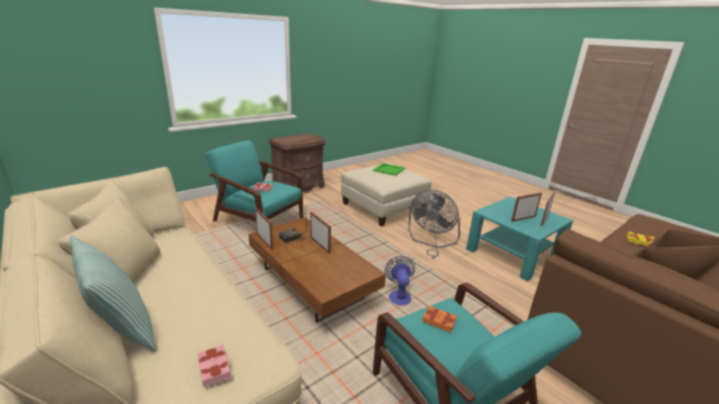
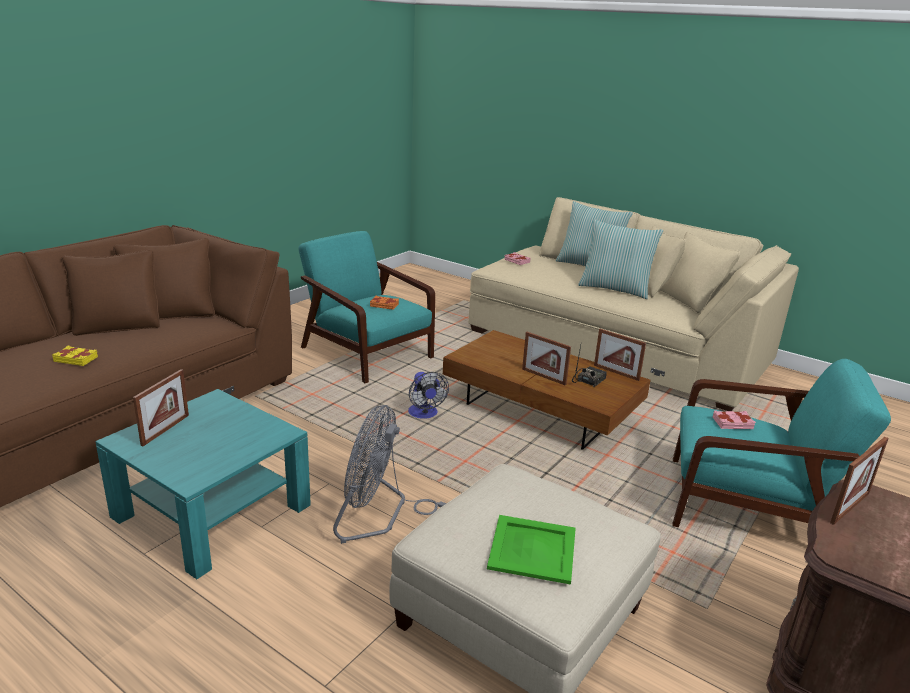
camera: 165 degrees right, 0 degrees up
grey fan [408,190,460,259] -> grey fan turned 90 degrees clockwise [333,405,446,544]
picture frame [511,193,542,222] -> picture frame moved to [830,437,889,525]
none -> pillow [578,219,663,299]

